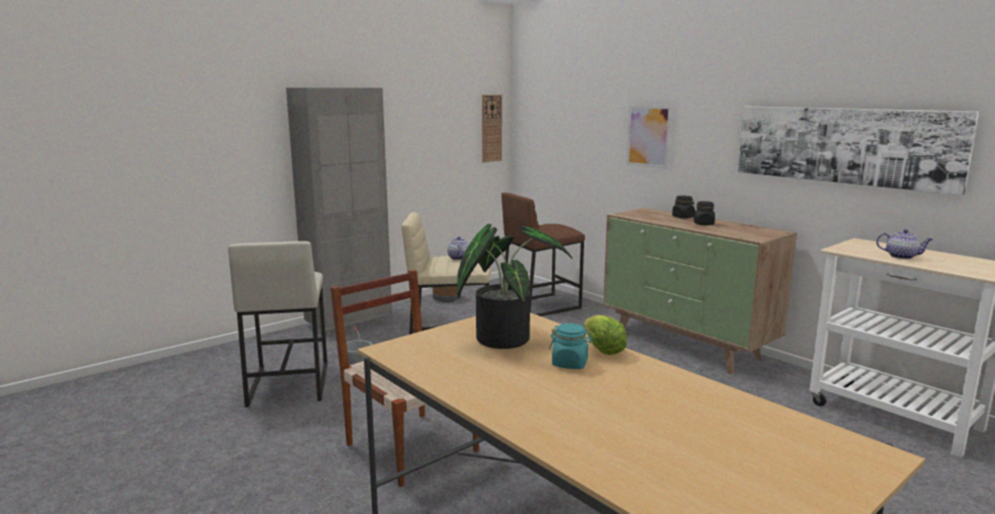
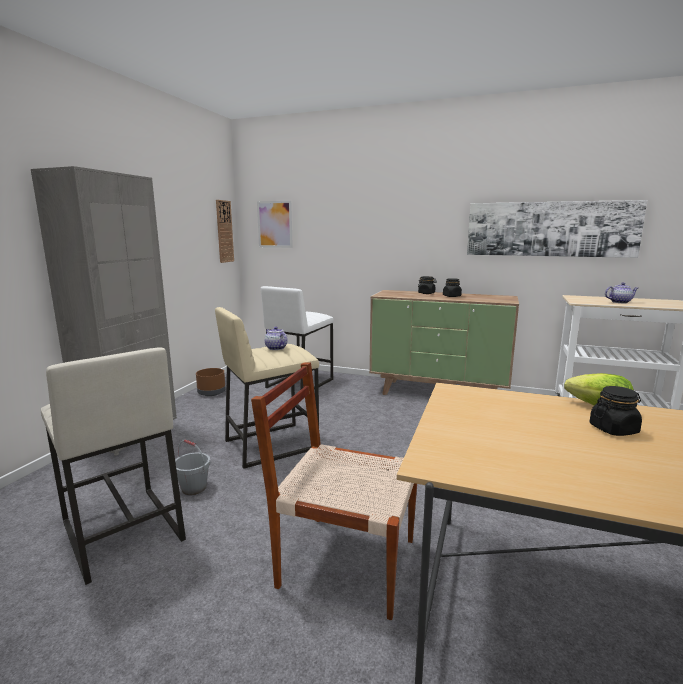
camera: 30 degrees left, 0 degrees up
potted plant [457,224,572,349] -> none
brown stool [501,192,585,316] -> white stool [261,286,334,390]
turquoise jar [549,323,593,369] -> black jar [590,386,642,436]
picture [626,105,672,169] -> picture moved to [257,201,293,248]

